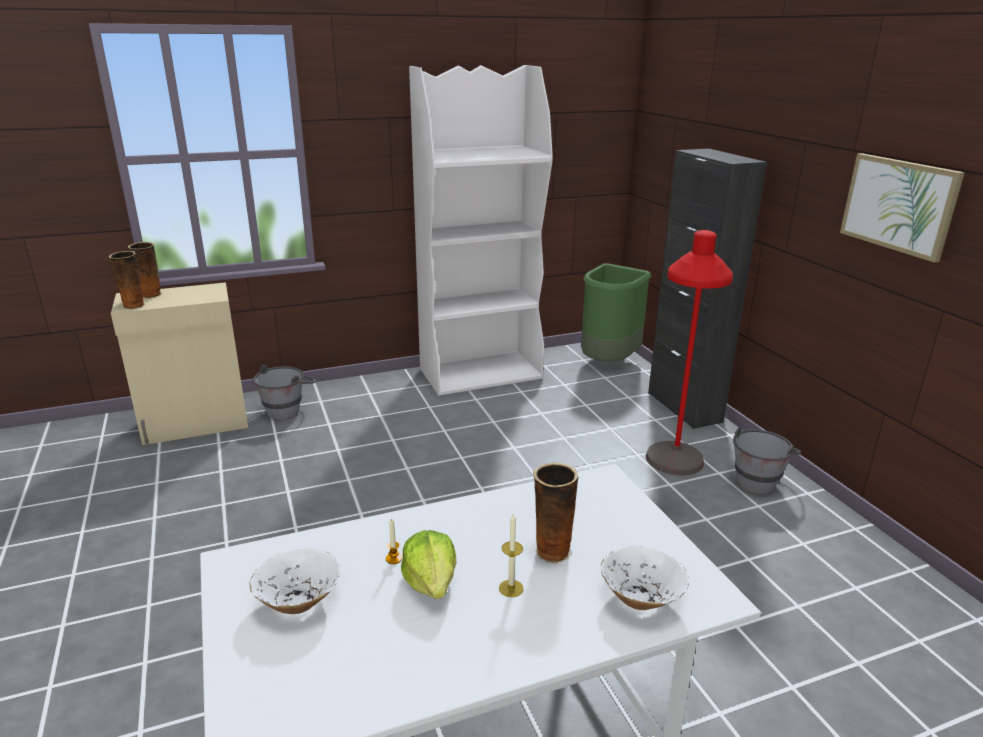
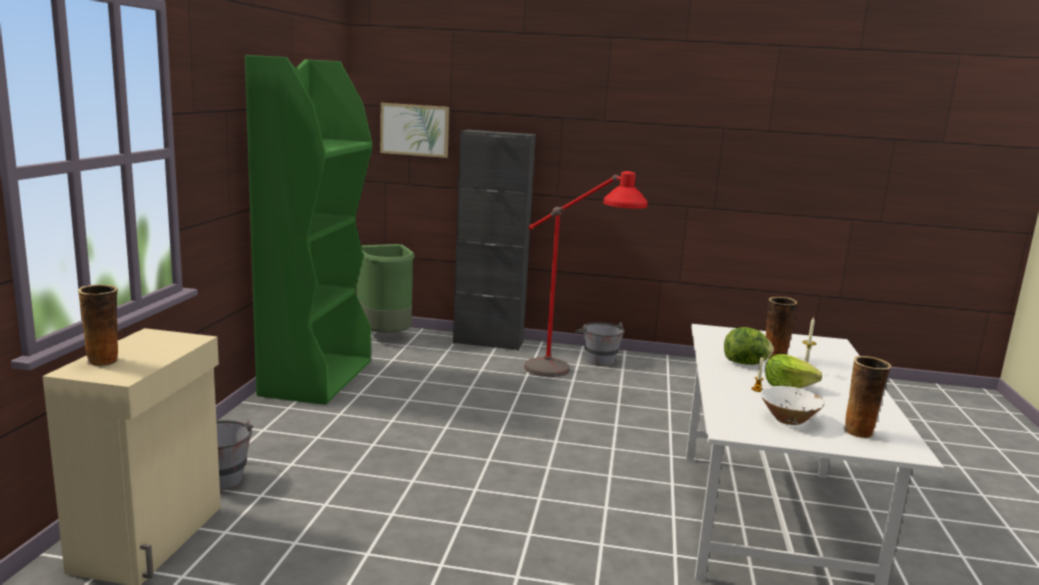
camera: 60 degrees left, 10 degrees down
vase [109,251,145,309] -> vase moved to [843,356,892,439]
white bookcase [409,65,553,396] -> green bookcase [245,55,372,405]
white bowl [601,546,689,610] -> none
picture [840,153,965,263] -> picture moved to [380,103,449,158]
none -> lettuce [724,327,774,365]

